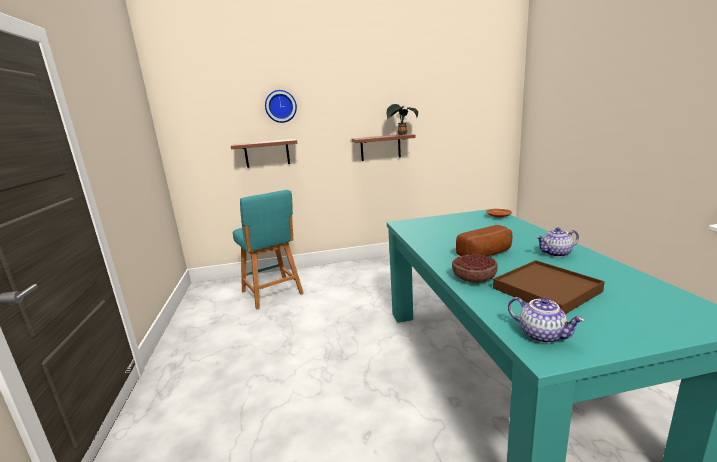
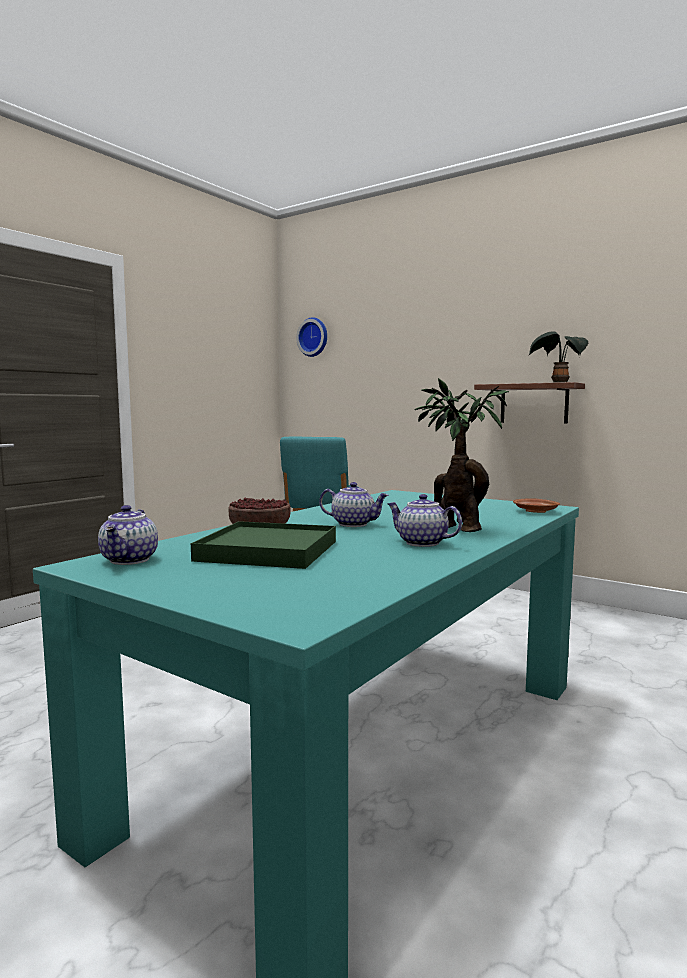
camera: 45 degrees right, 10 degrees down
shelf [231,139,297,168] -> none
wall clock [265,90,297,123] -> wall clock moved to [296,317,327,357]
bread [456,225,512,257] -> teapot [319,482,389,527]
brown tray [493,260,605,314] -> green tray [191,521,336,569]
none -> potted plant [414,378,509,532]

